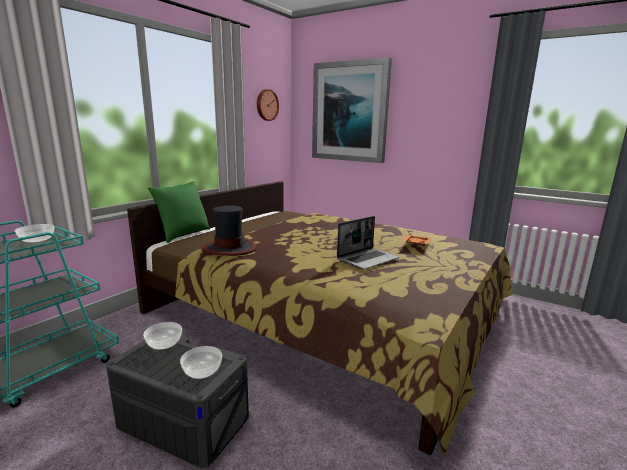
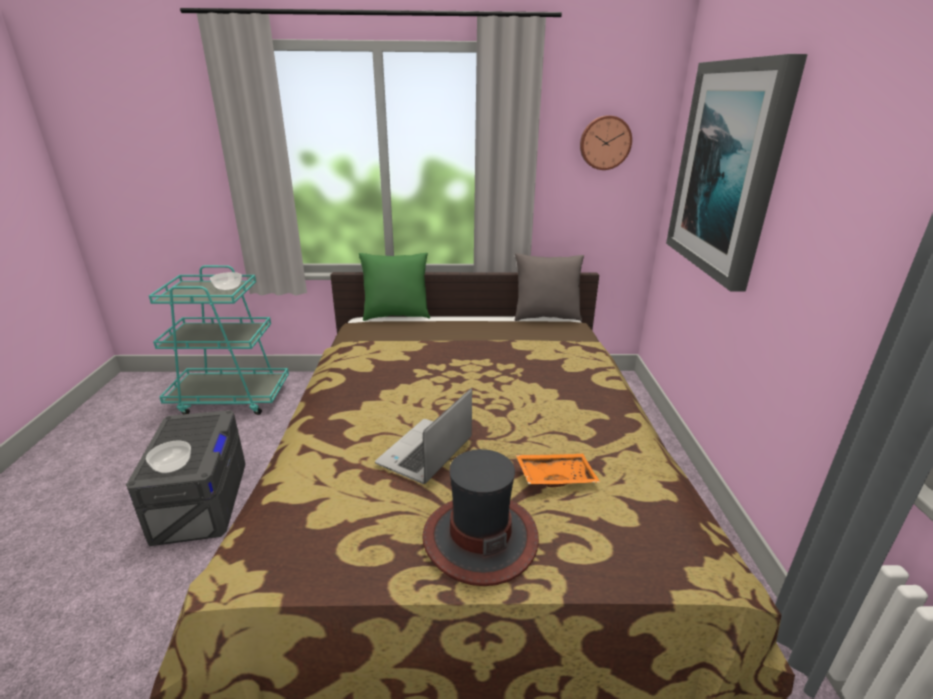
camera: 55 degrees right, 10 degrees up
bowl [143,322,182,350] -> none
hat [202,206,257,256] -> hat moved to [422,449,539,586]
laptop [337,216,400,269] -> laptop turned 105 degrees clockwise [375,389,472,484]
none -> grey pillow [515,253,584,322]

